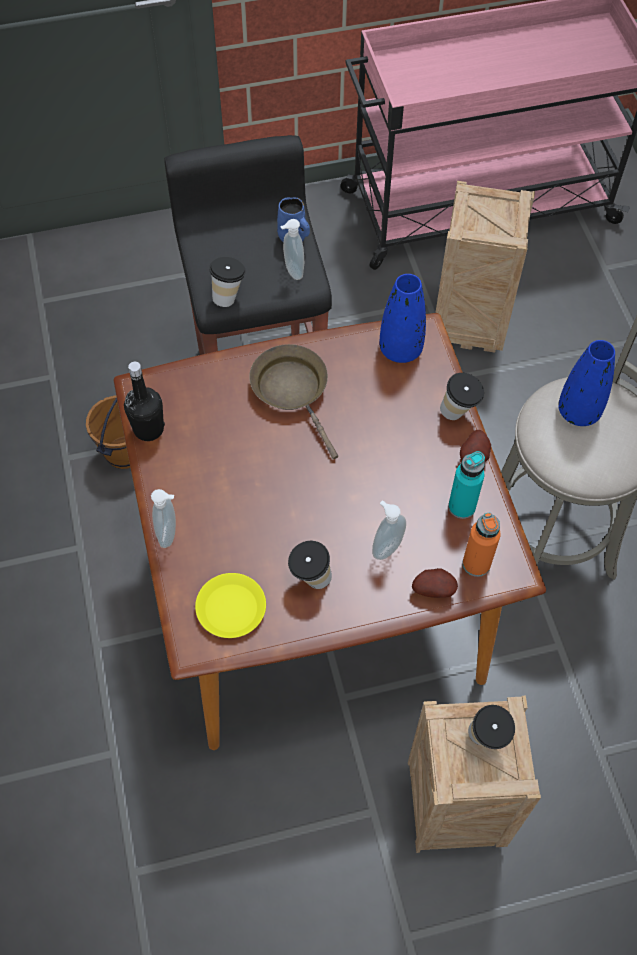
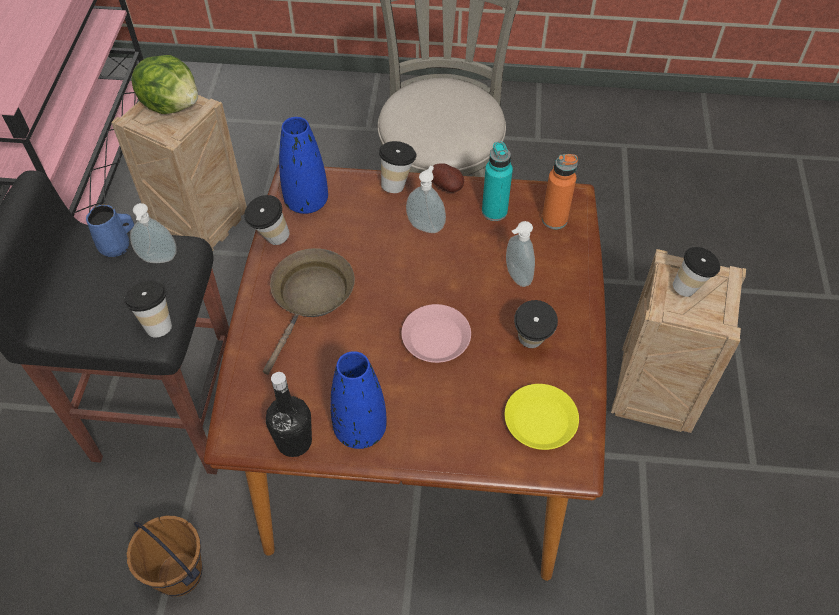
camera: 70 degrees left, 5 degrees down
soap dispenser [151,489,176,548] -> soap dispenser moved to [406,166,446,233]
brown frying pan [249,344,338,459] -> brown frying pan turned 120 degrees clockwise [263,248,355,375]
potato [412,568,458,598] -> none
blue vase [558,340,615,426] -> blue vase moved to [330,351,387,449]
none -> lettuce [131,55,198,114]
none -> cup [244,195,290,245]
none -> pink plate [401,304,471,363]

